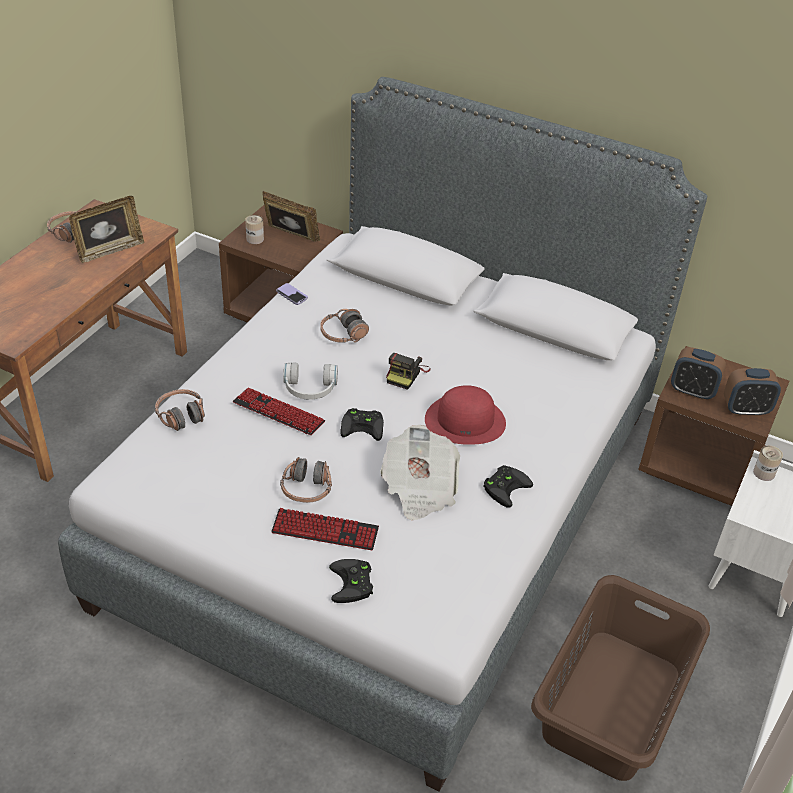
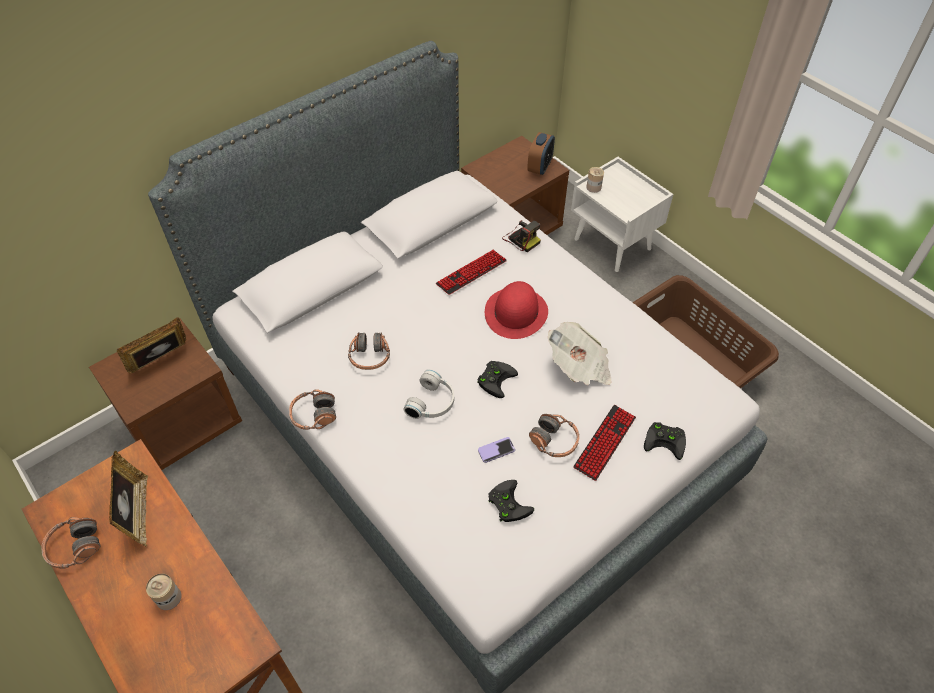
camera: 65 degrees left, 10 degrees up
headphones [155,389,205,431] -> headphones moved to [289,389,336,430]
keyboard [233,388,325,435] -> keyboard moved to [436,250,507,295]
can [245,215,264,244] -> can moved to [146,573,182,610]
phone [276,283,308,305] -> phone moved to [478,437,515,463]
camera [386,353,431,390] -> camera moved to [502,220,541,252]
black game controller [483,465,533,508] -> black game controller moved to [488,480,534,522]
alarm clock [671,347,726,400] -> none

